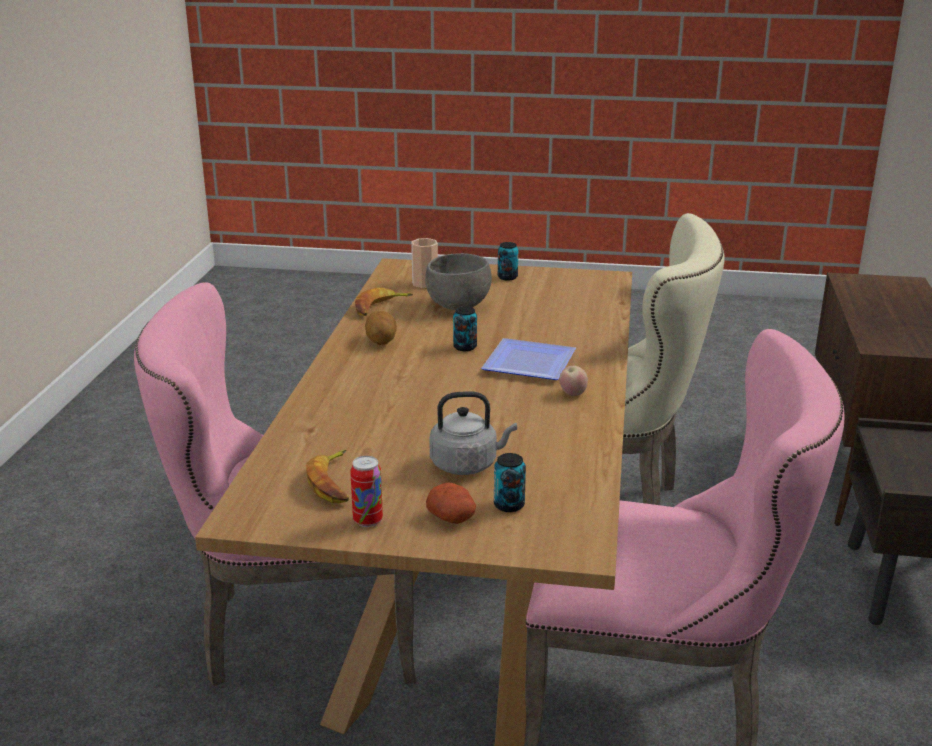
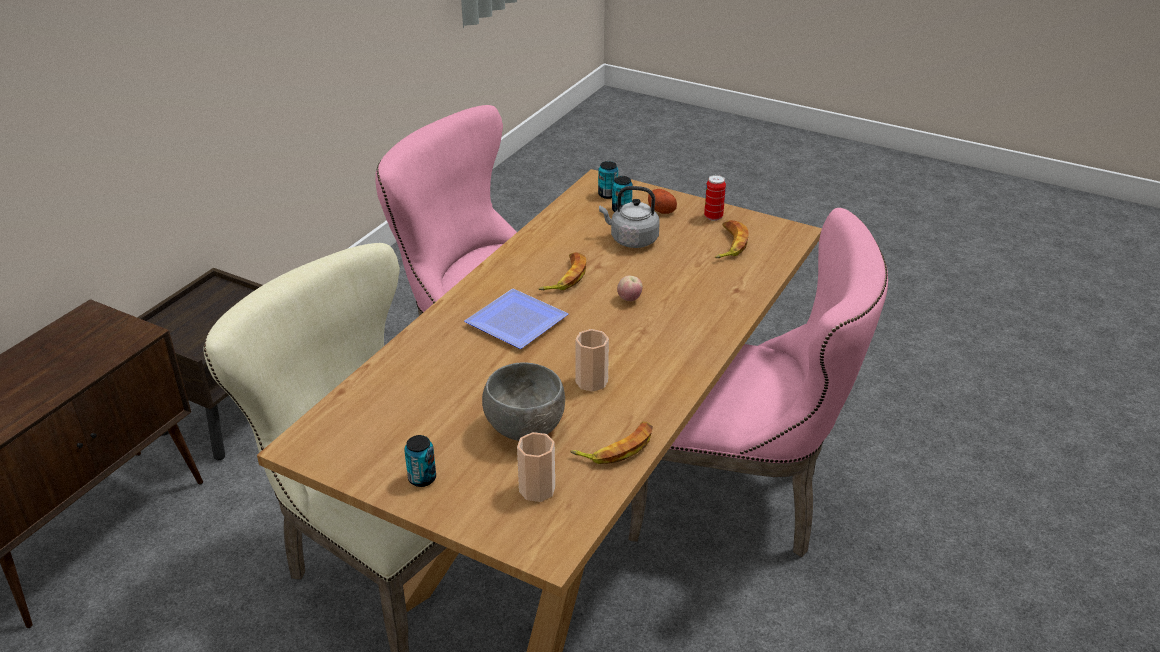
camera: 160 degrees left, 10 degrees up
potato [365,311,397,345] -> none
can [453,307,477,351] -> can moved to [598,161,618,199]
apple [559,366,588,396] -> apple moved to [617,275,643,301]
none -> banana [538,252,586,290]
none -> cup [575,329,609,392]

